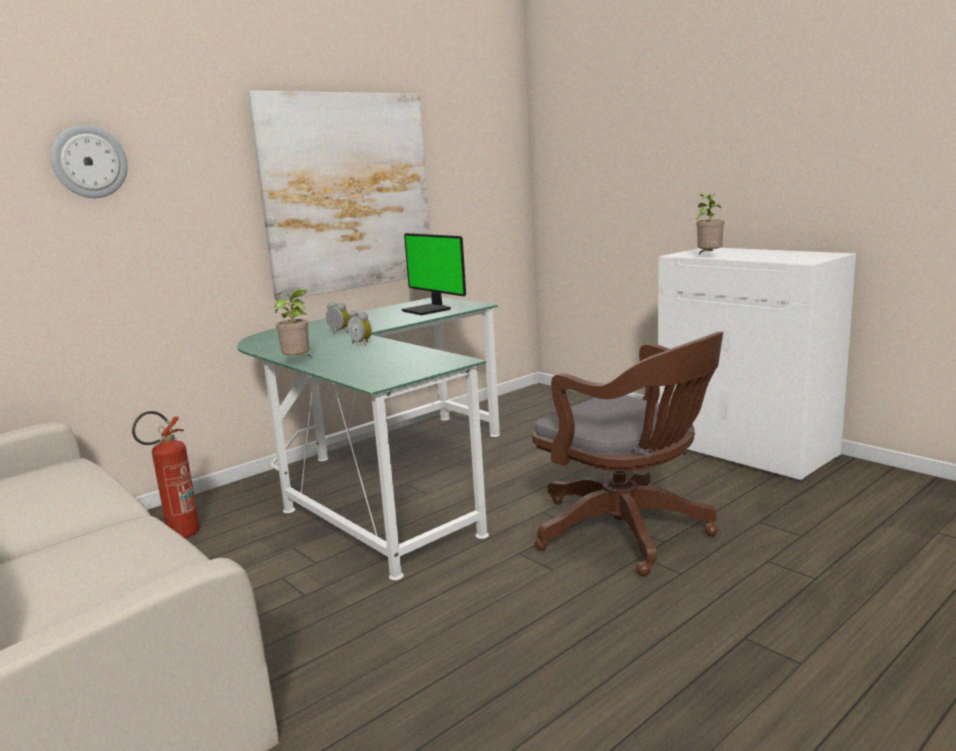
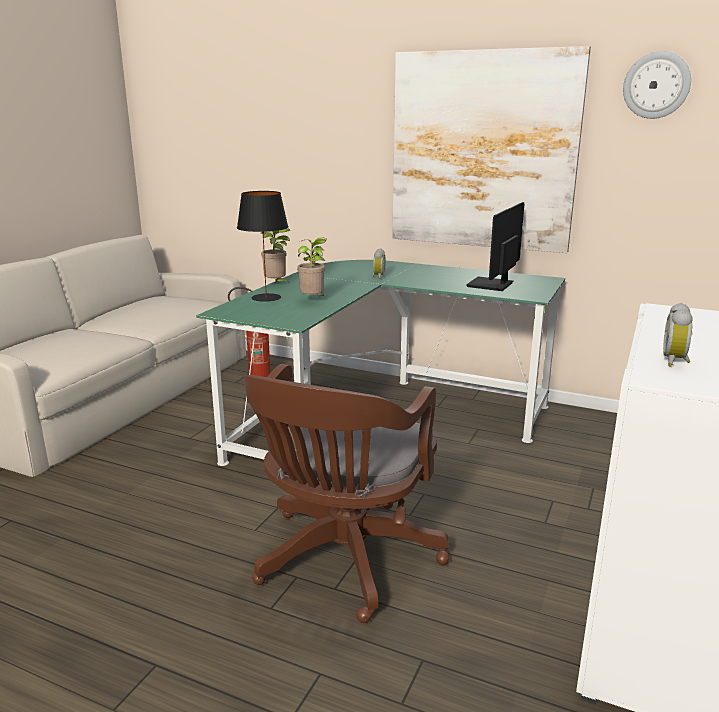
camera: 65 degrees right, 5 degrees up
wall clock [51,125,128,198] -> wall clock moved to [623,51,691,119]
alarm clock [347,311,372,346] -> alarm clock moved to [663,303,693,367]
potted plant [696,193,725,256] -> potted plant moved to [298,237,327,298]
none -> black table lamp [237,191,288,302]

